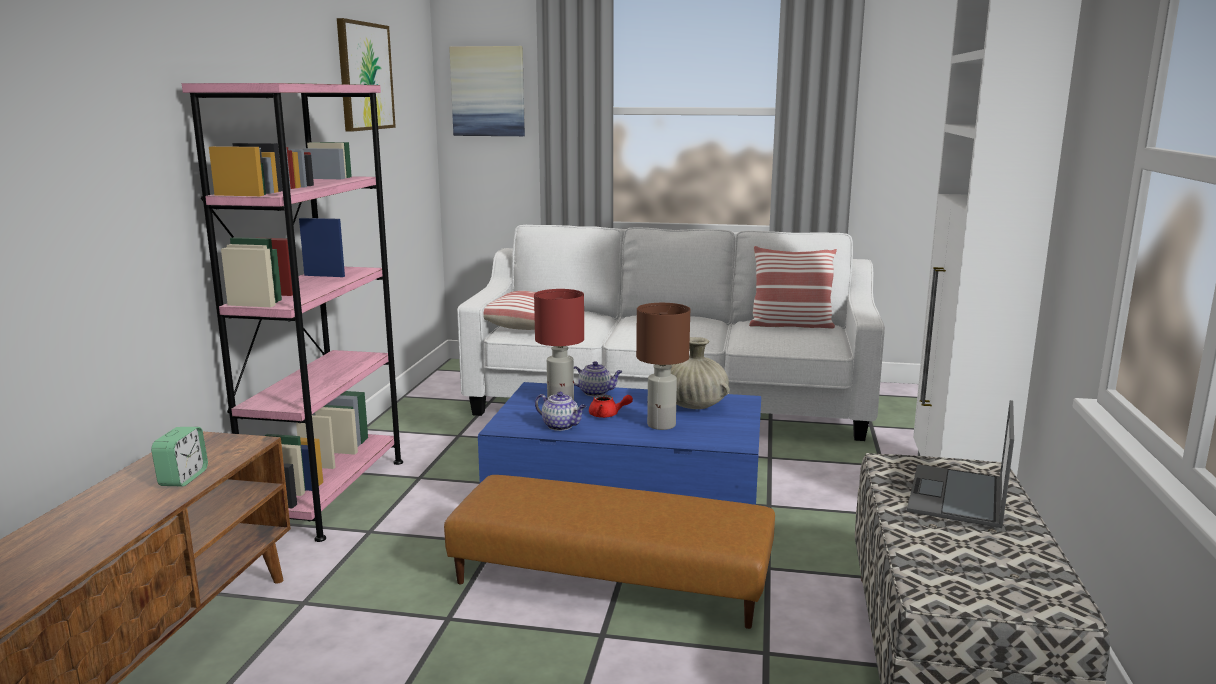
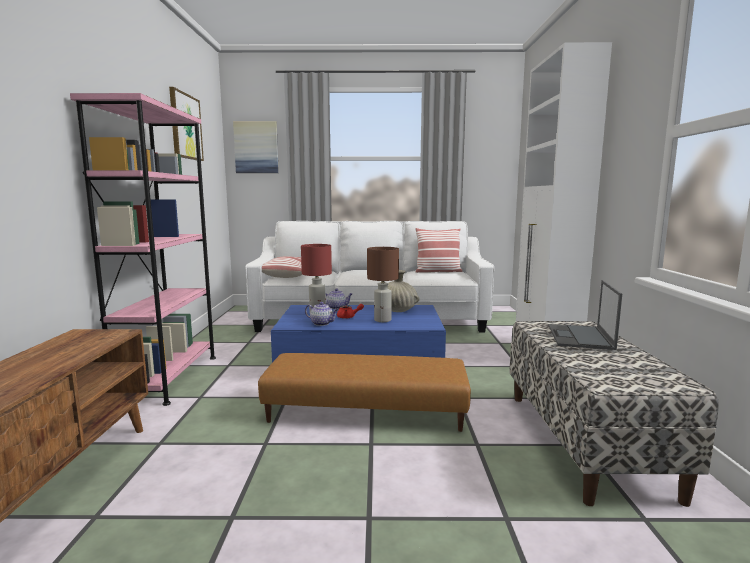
camera: 10 degrees left, 5 degrees down
alarm clock [151,427,208,487] -> none

